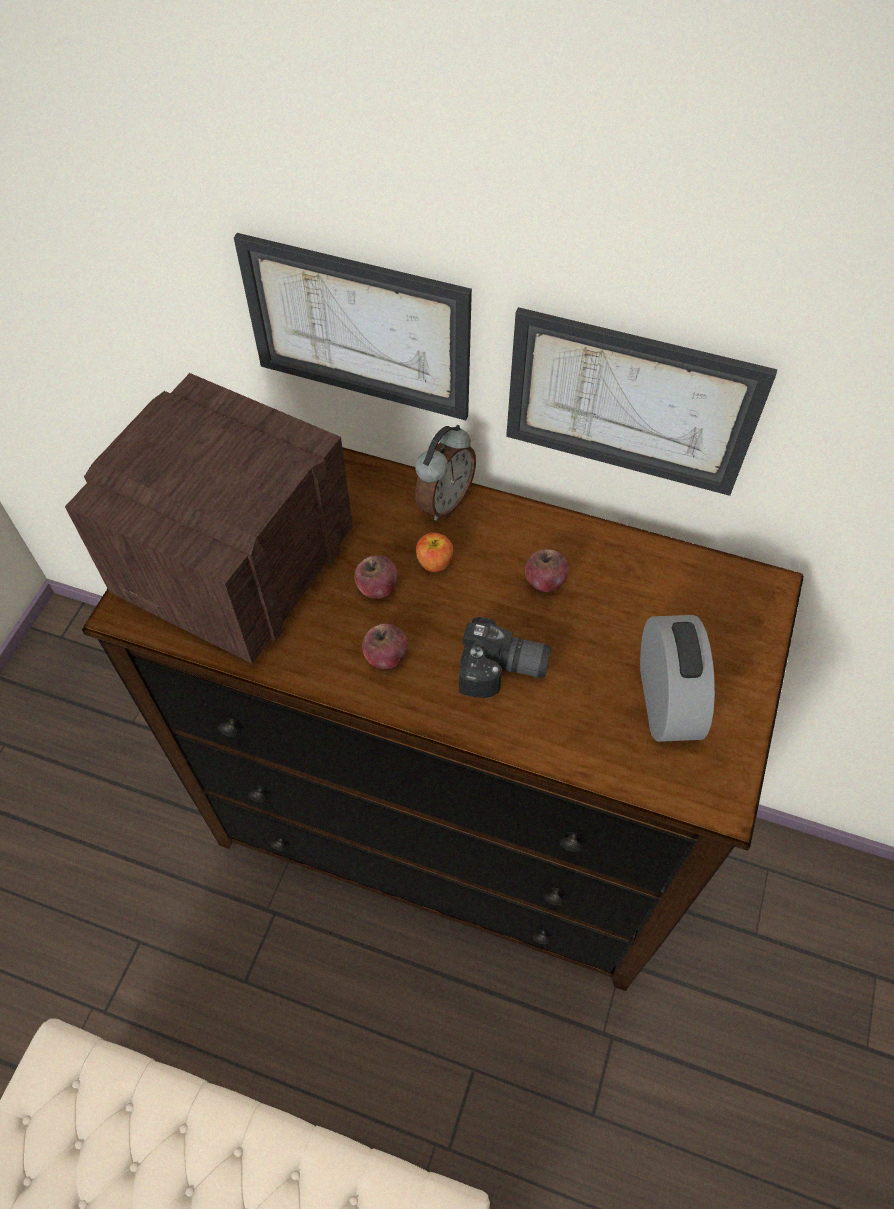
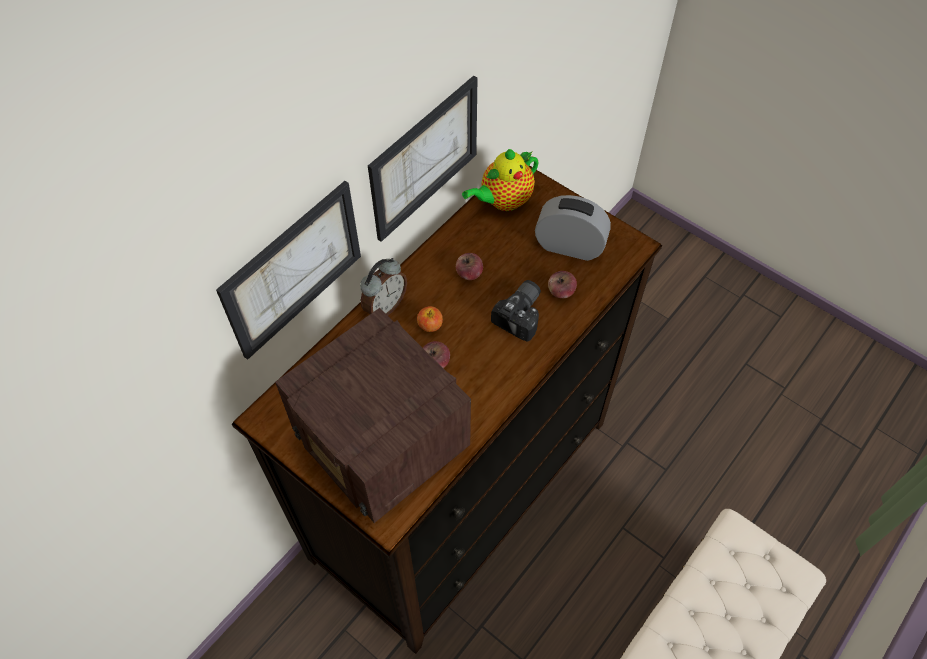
camera: 70 degrees left, 0 degrees up
apple [362,624,407,669] -> apple moved to [548,271,577,298]
alarm clock [415,425,476,521] -> alarm clock turned 75 degrees clockwise [360,258,407,316]
none -> teapot [462,149,539,211]

